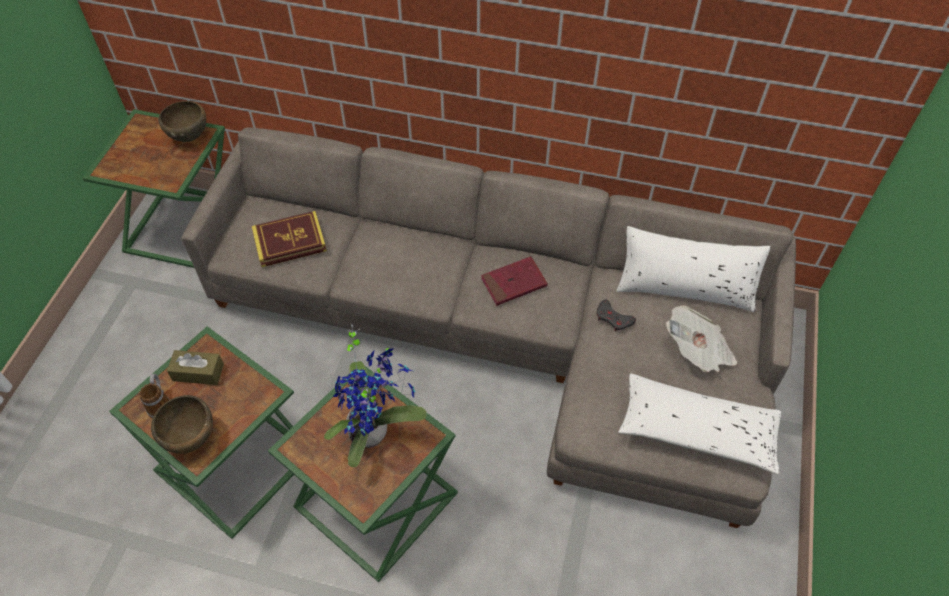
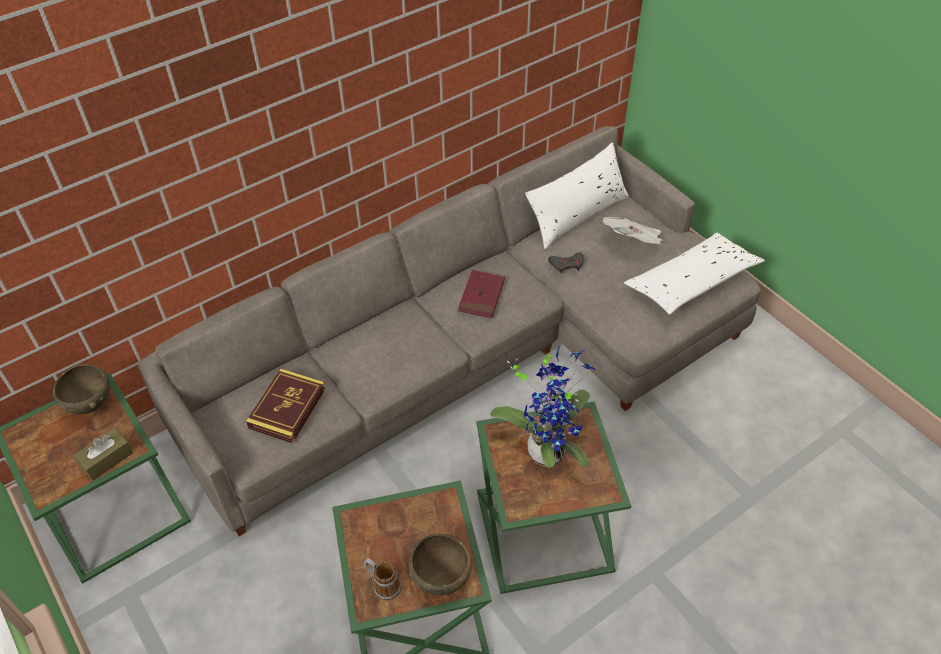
camera: 50 degrees left, 5 degrees down
brown tissue box [167,350,224,385] -> brown tissue box moved to [74,428,133,481]

